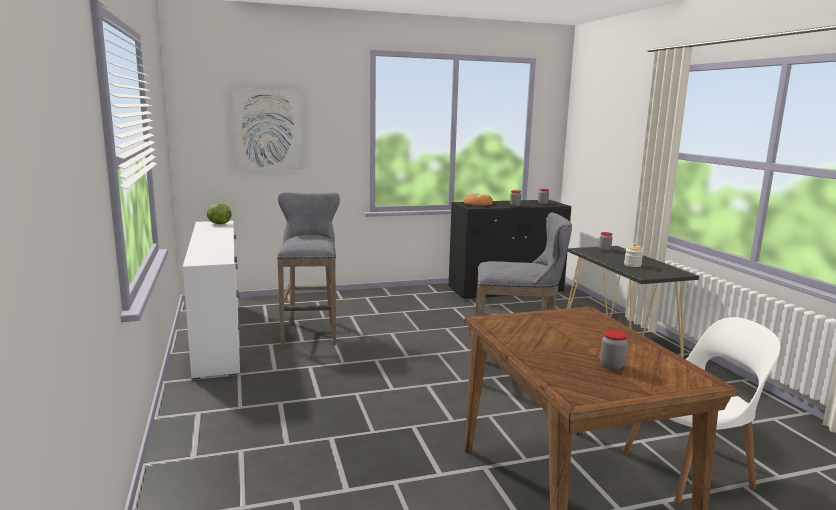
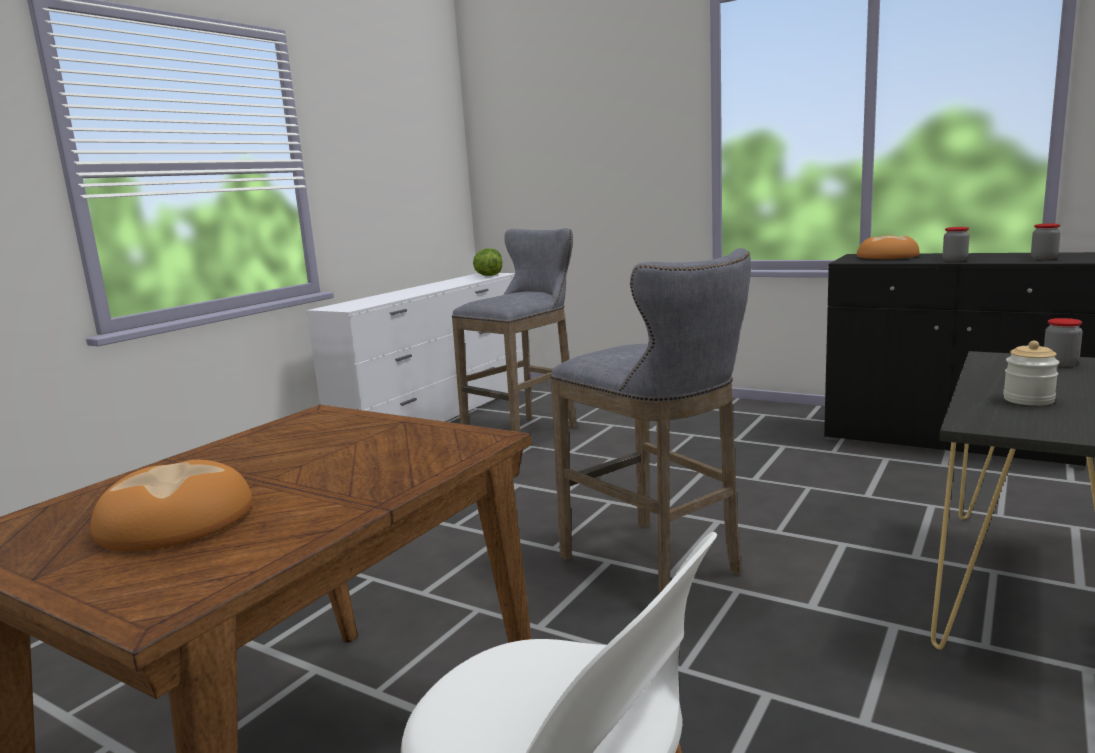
camera: 50 degrees right, 0 degrees up
picture [231,88,303,169] -> none
jar [600,330,628,370] -> bread [91,460,253,551]

